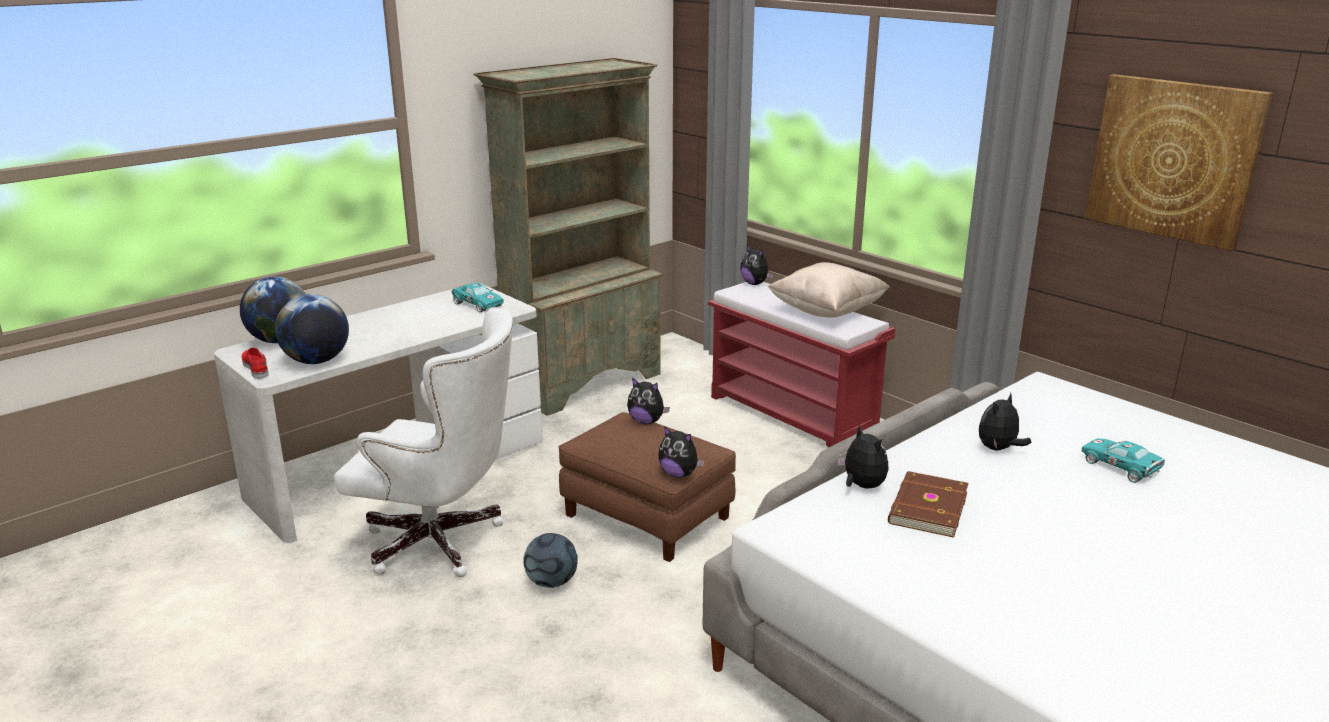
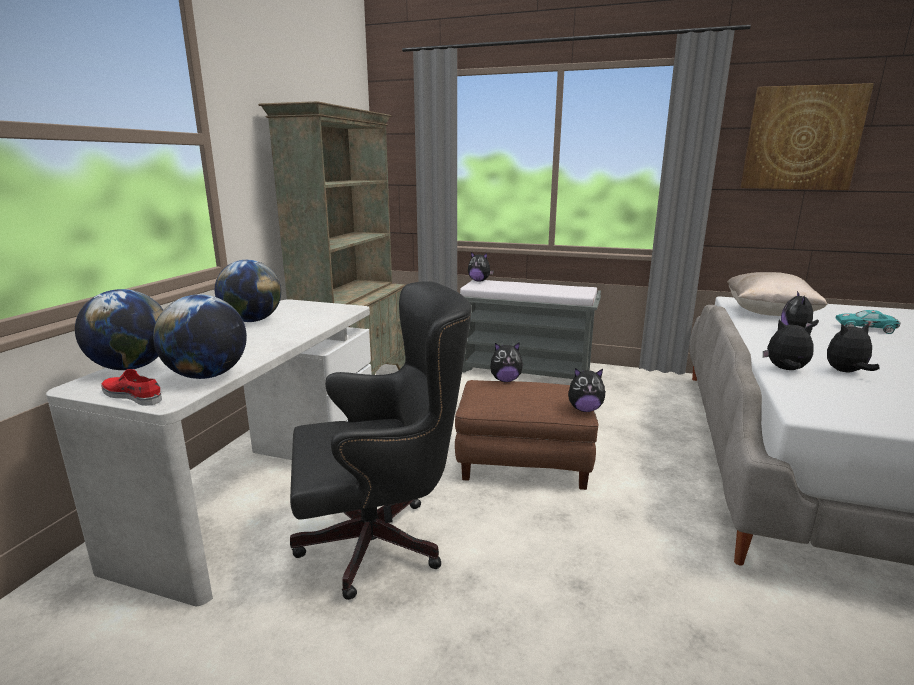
camera: 30 degrees left, 5 degrees down
white office chair [334,308,513,577] -> black office chair [290,281,471,600]
turquoise toy car [452,283,504,312] -> none
football [523,533,578,588] -> none
red bench [708,282,895,447] -> grey bench [460,280,601,379]
beige pillow [768,262,890,318] -> beige pillow moved to [727,272,827,316]
brown book [888,471,969,538] -> plush toy [827,322,880,372]
none -> globe [215,260,281,322]

